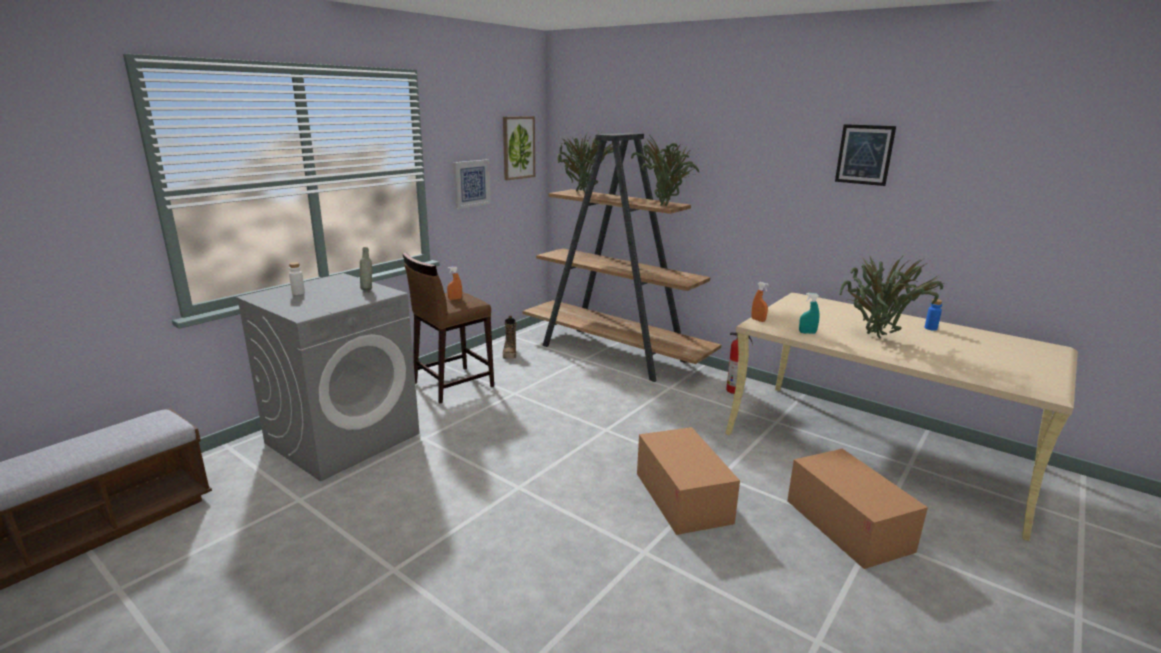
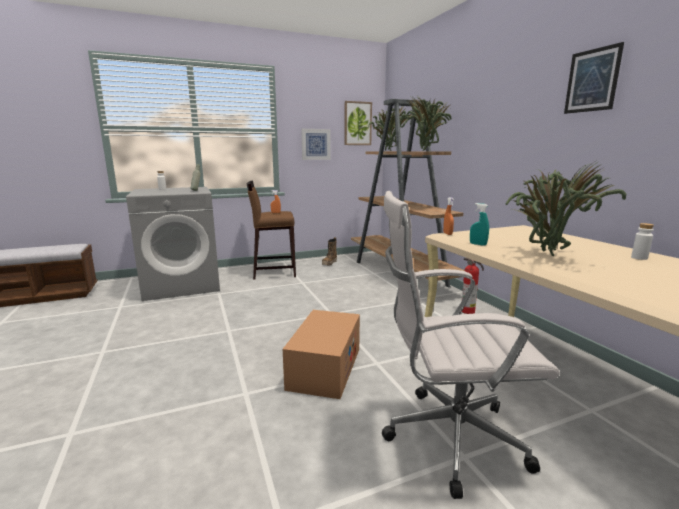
camera: 30 degrees right, 5 degrees down
cardboard box [787,449,928,569] -> white office chair [382,191,560,499]
blue bottle [925,299,943,331] -> white bottle [631,223,654,260]

